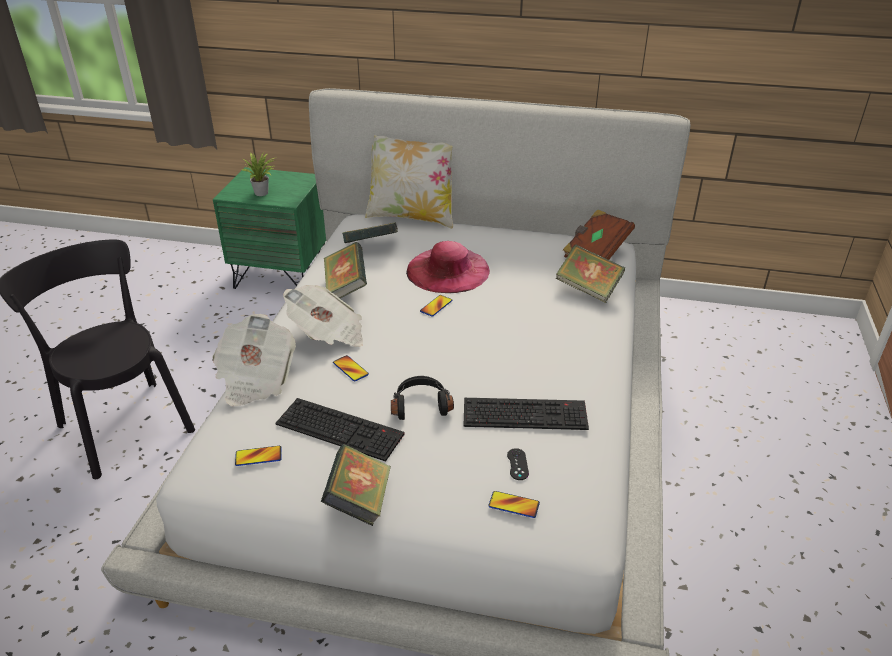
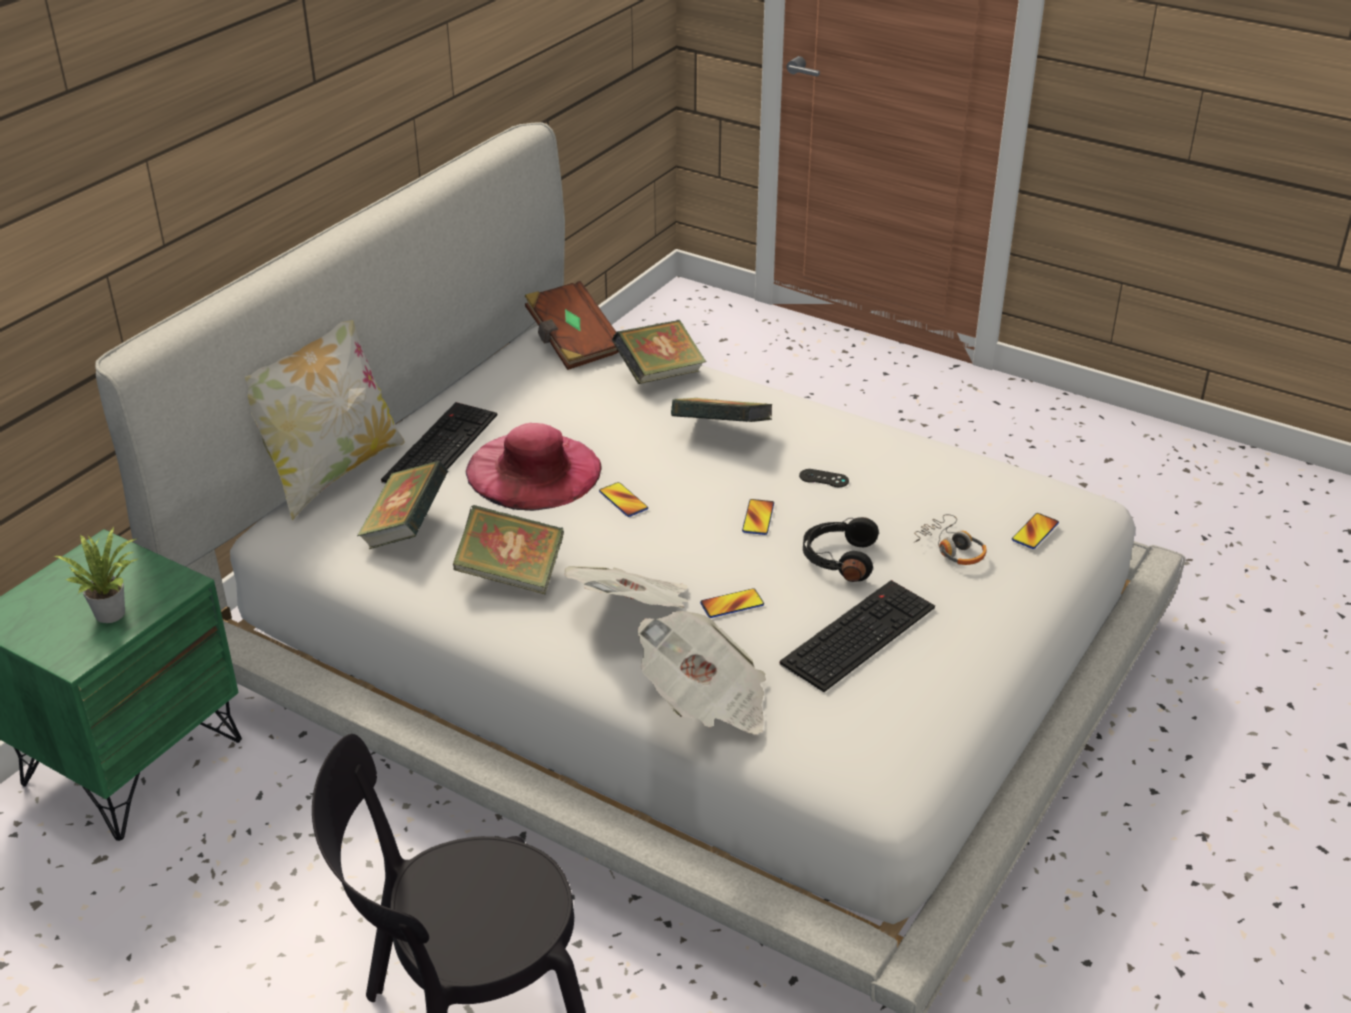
camera: 70 degrees left, 0 degrees up
phone [235,446,281,466] -> phone moved to [742,499,774,535]
book [321,444,391,526] -> book moved to [671,398,772,422]
keyboard [464,398,589,430] -> keyboard moved to [381,402,497,484]
black game controller [507,448,529,480] -> black game controller moved to [799,469,849,487]
none -> headphones [914,514,987,565]

